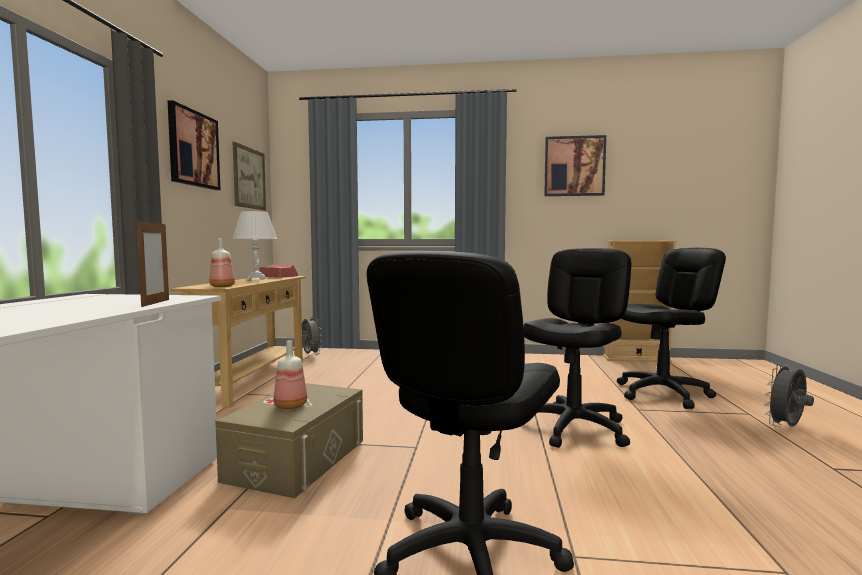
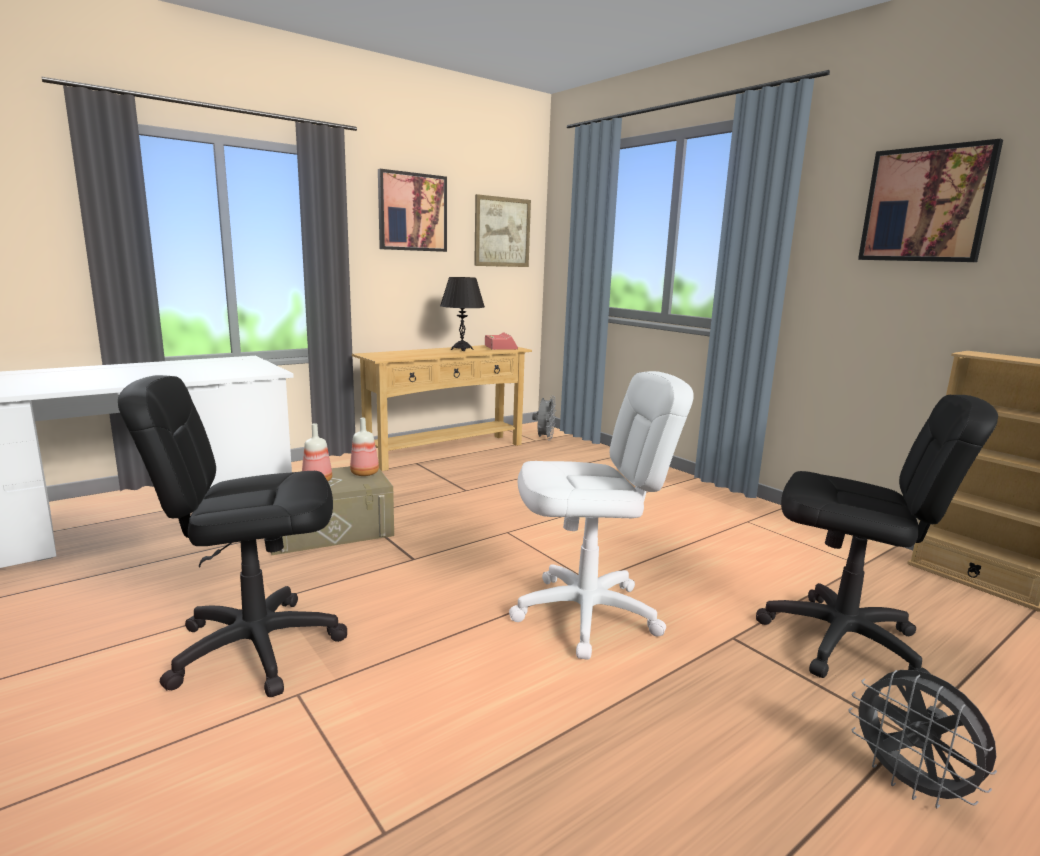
camera: 45 degrees right, 10 degrees up
picture frame [137,219,169,307] -> none
bottle [209,238,235,287] -> bottle moved to [350,418,379,476]
white table lamp [232,211,277,280] -> black table lamp [440,277,485,351]
black office chair [524,248,632,448] -> white office chair [509,371,694,660]
grey fan [764,362,814,427] -> grey fan turned 135 degrees counterclockwise [848,670,997,808]

